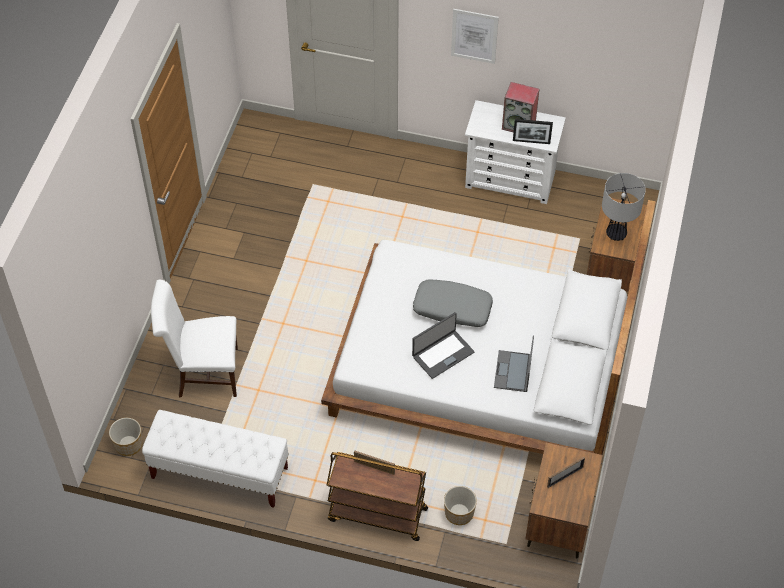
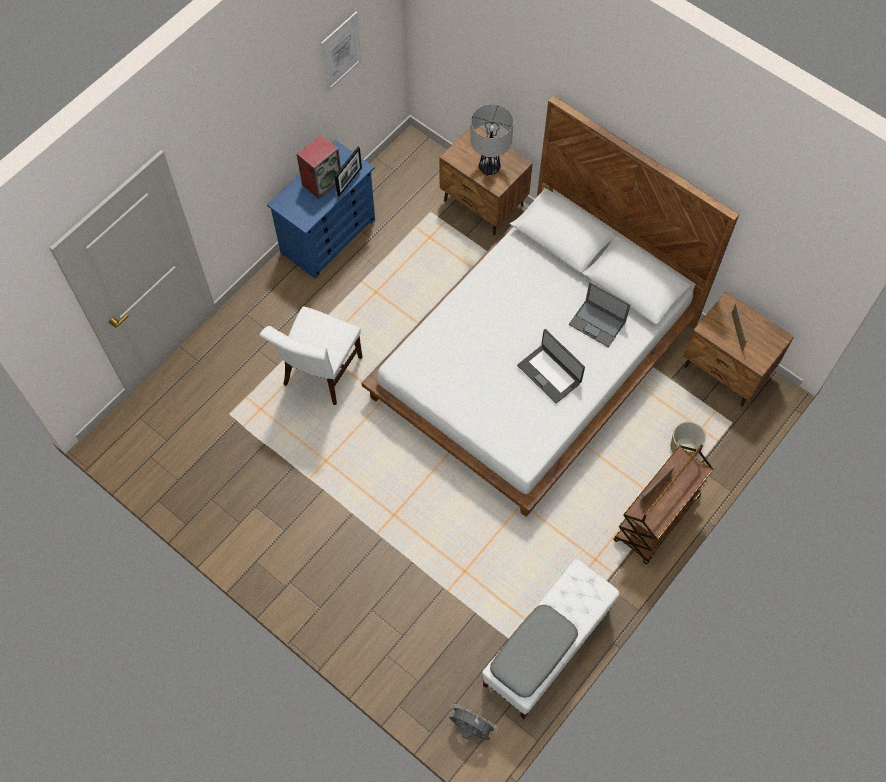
camera: 65 degrees left, 10 degrees up
planter [109,418,143,456] -> grey fan [449,704,498,740]
white chair [151,280,238,398] -> white chair moved to [260,307,363,405]
laptop [412,312,474,379] -> laptop turned 150 degrees clockwise [517,329,585,403]
grey pillow [413,279,493,327] -> grey pillow moved to [490,605,578,698]
picture [451,9,499,64] -> picture moved to [321,11,362,92]
white dresser [465,100,566,204] -> blue dresser [267,140,375,279]

